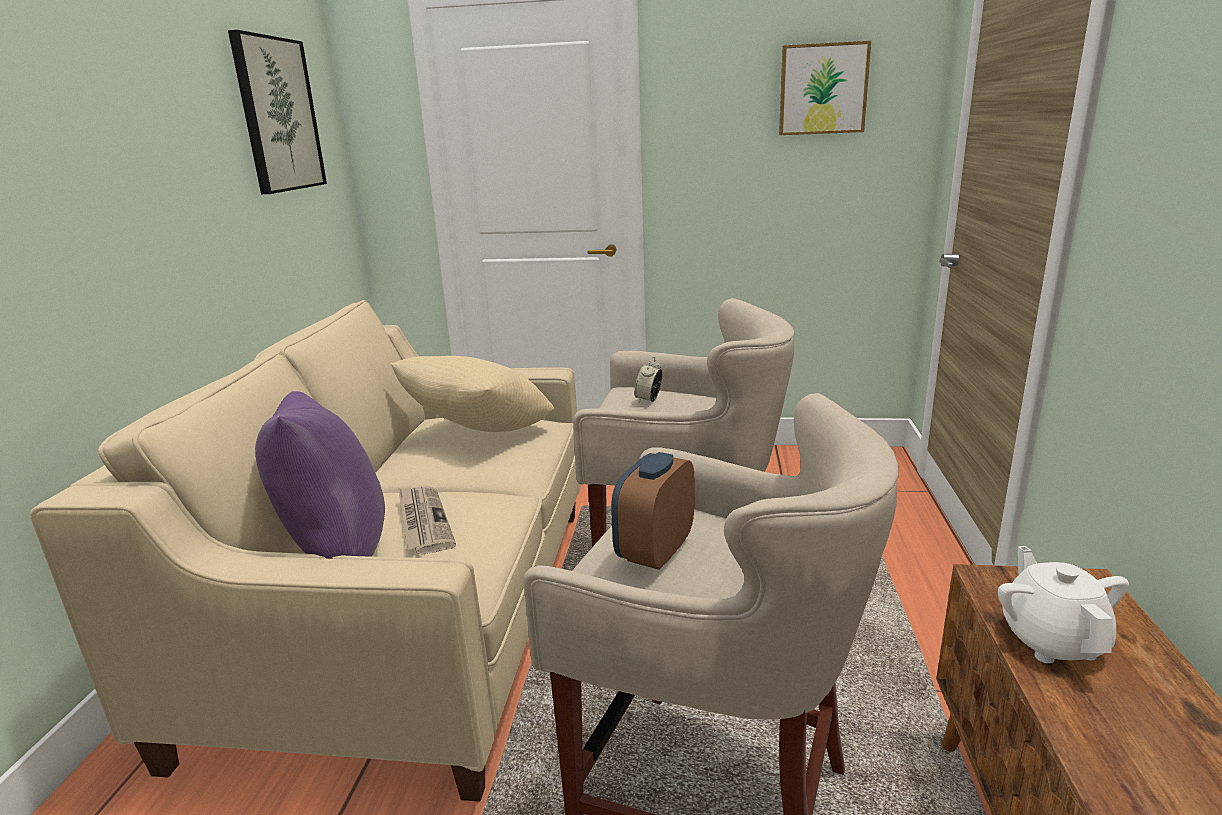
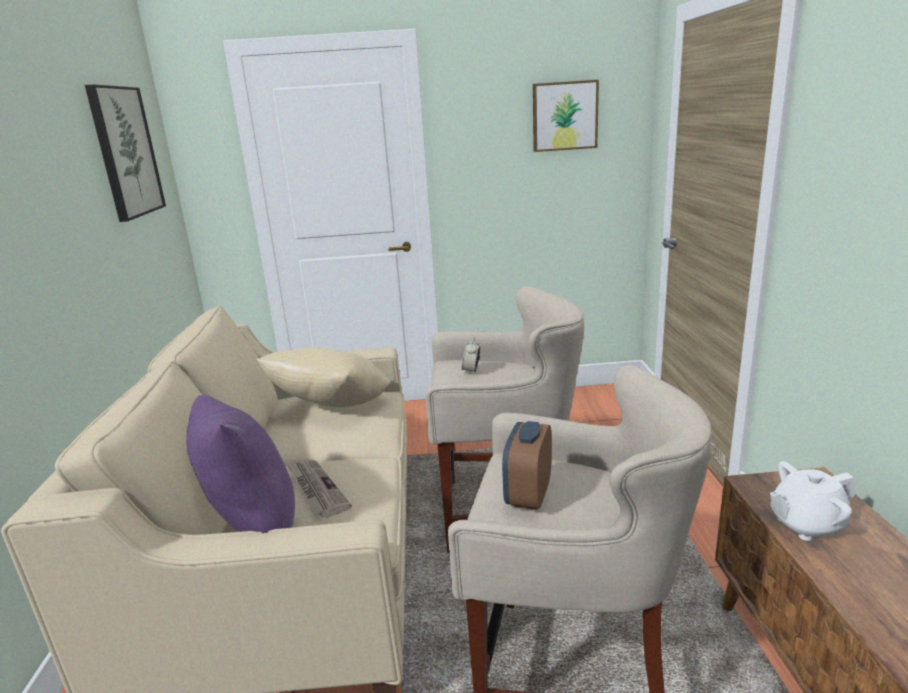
camera: 10 degrees left, 0 degrees up
white teapot [998,546,1129,663] -> white teapot turned 90 degrees counterclockwise [770,461,855,541]

